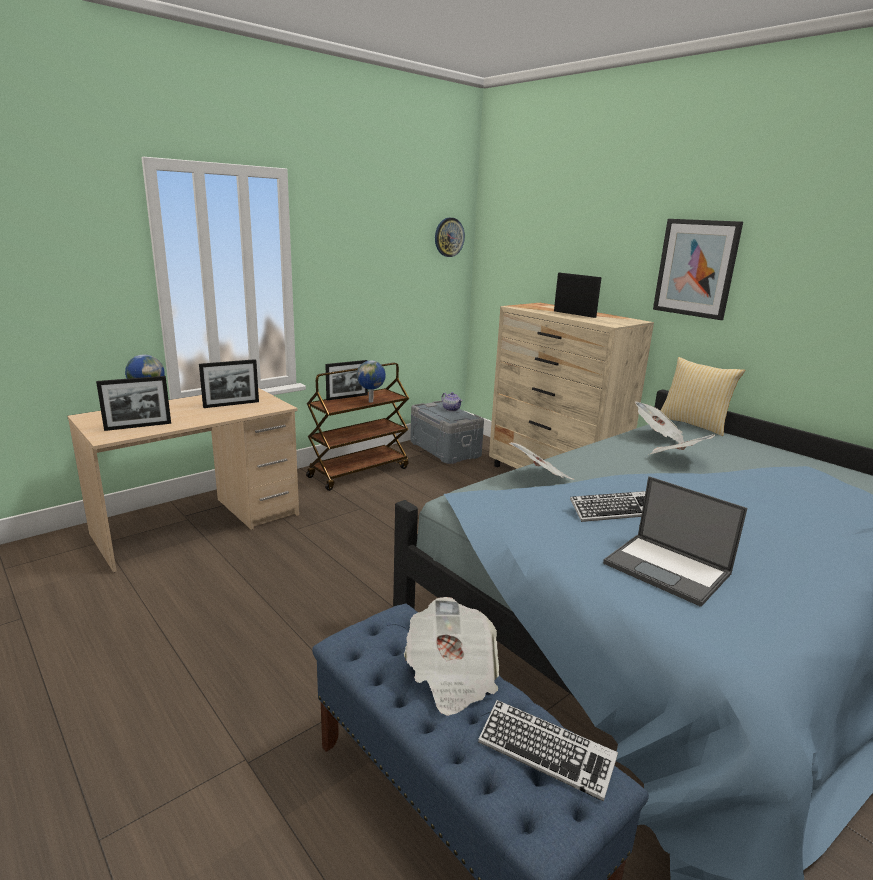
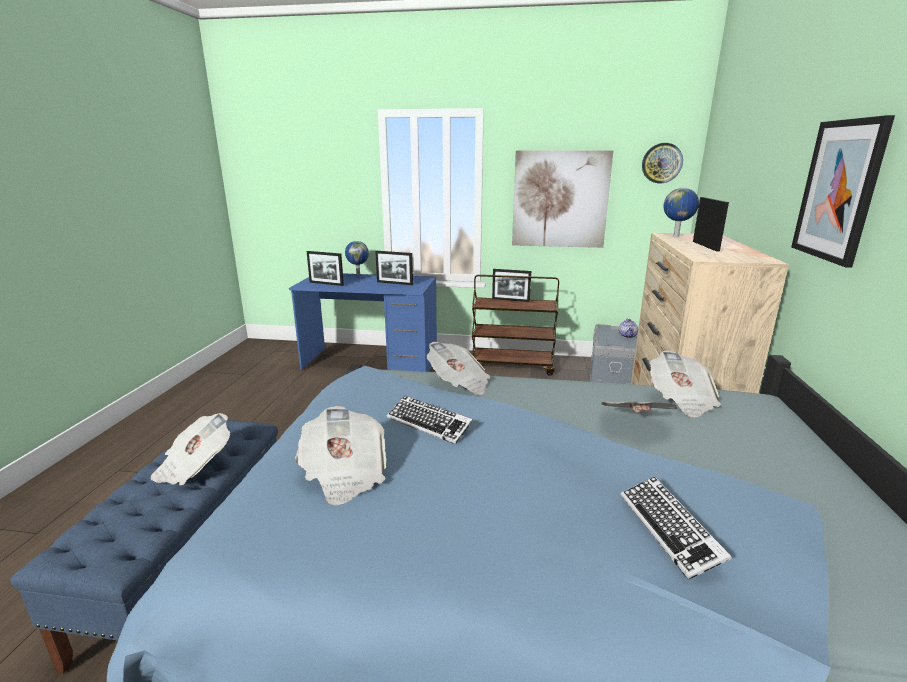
camera: 50 degrees right, 0 degrees up
beige desk [67,388,299,572] -> blue desk [289,273,437,372]
globe [357,360,386,403] -> globe moved to [664,188,699,237]
keyboard [478,700,618,802] -> keyboard moved to [620,476,732,580]
laptop [603,476,747,607] -> newspaper [295,406,386,506]
pillow [661,357,746,436] -> none
none -> picture [512,151,613,248]

